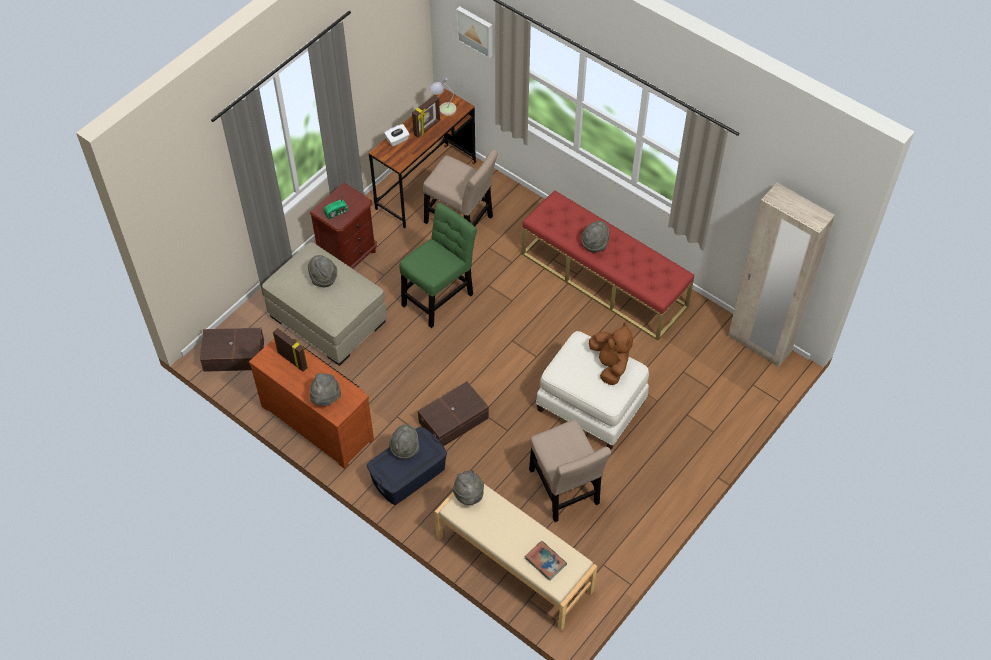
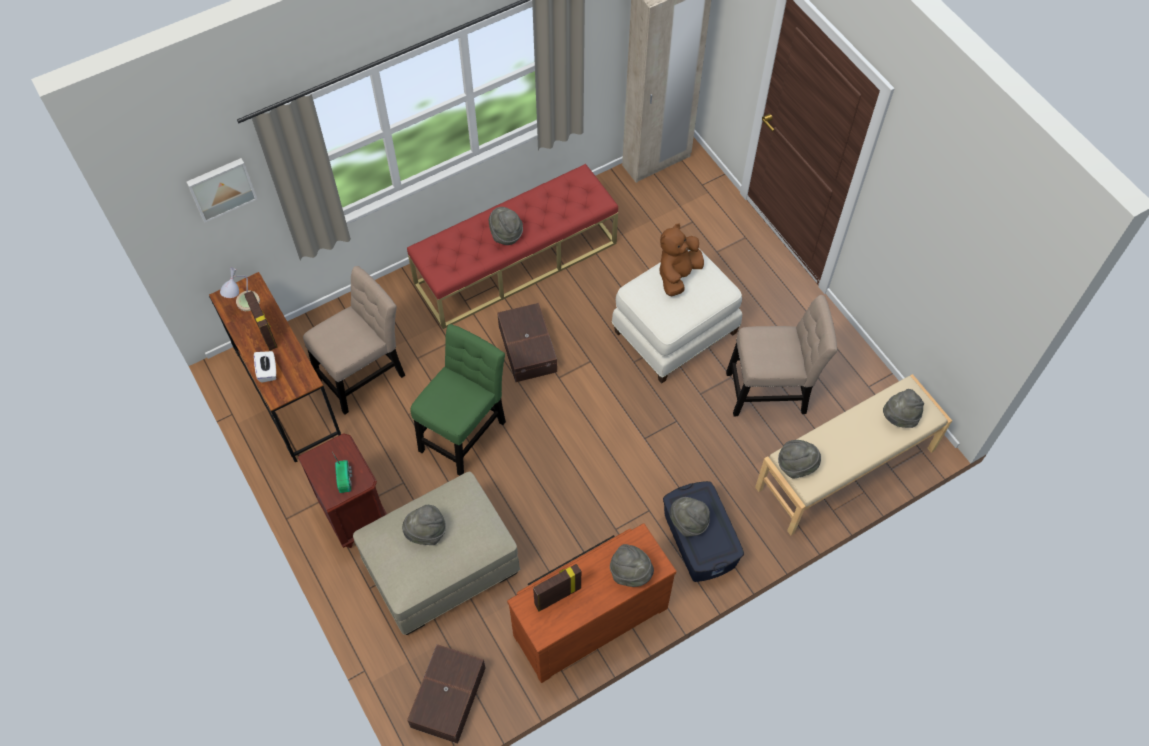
camera: 70 degrees left, 5 degrees up
green chair [399,203,477,328] -> green chair turned 60 degrees clockwise [411,324,506,476]
brown storage box [418,381,489,446] -> brown storage box moved to [497,303,557,382]
book [525,541,567,581] -> grey hat [883,389,924,428]
brown plush toy [589,323,633,385] -> brown plush toy turned 60 degrees counterclockwise [660,223,704,297]

